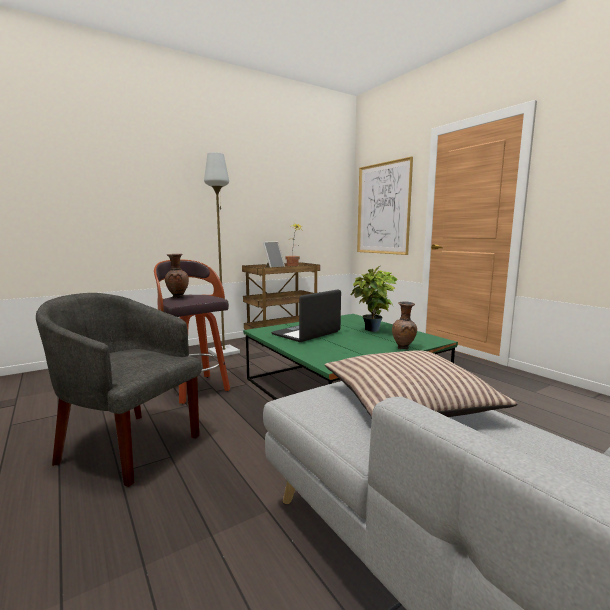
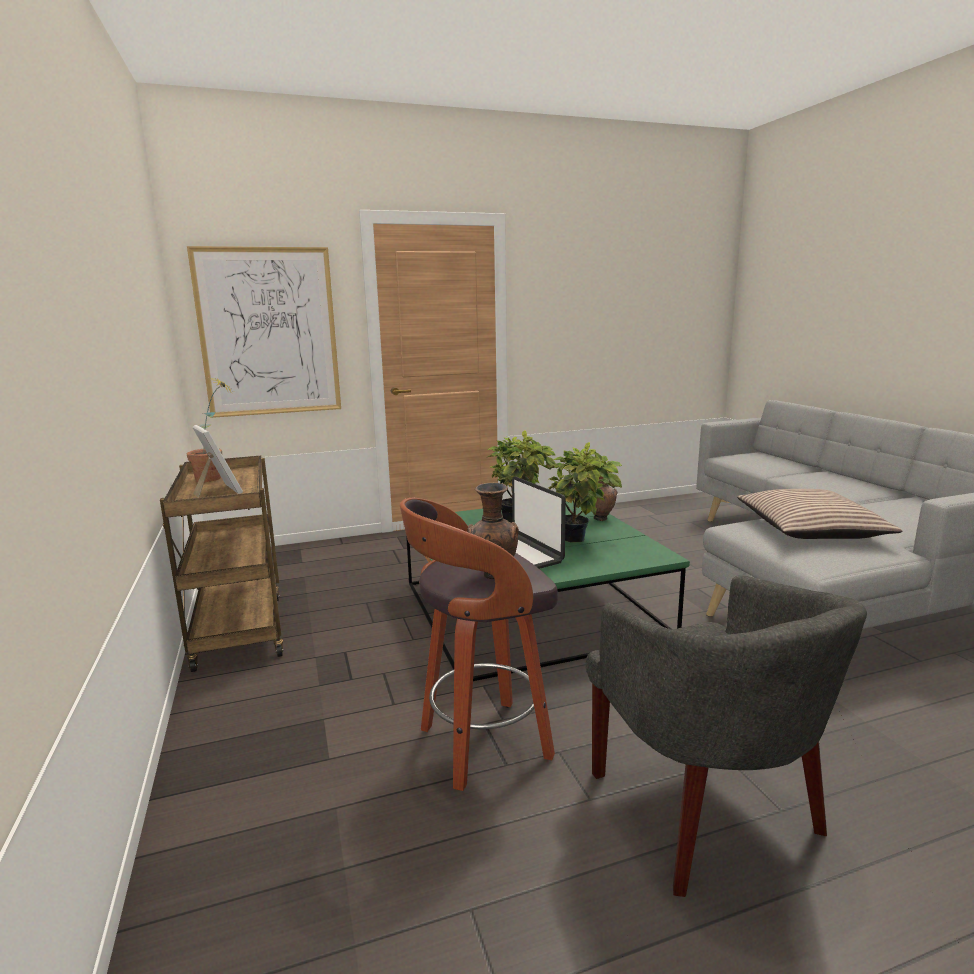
camera: 75 degrees left, 5 degrees up
grey armchair [36,293,202,487] -> grey armchair turned 60 degrees counterclockwise [585,575,867,897]
grey floor lamp [204,152,240,356] -> none
none -> potted plant [548,442,622,542]

